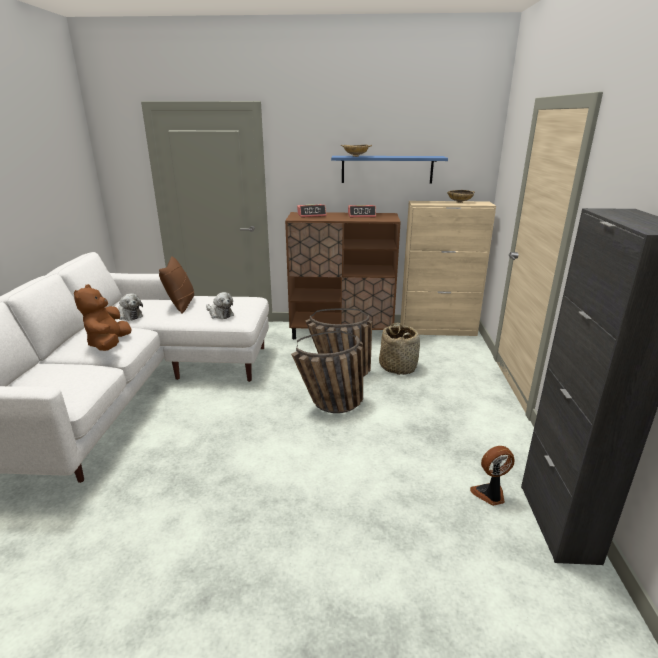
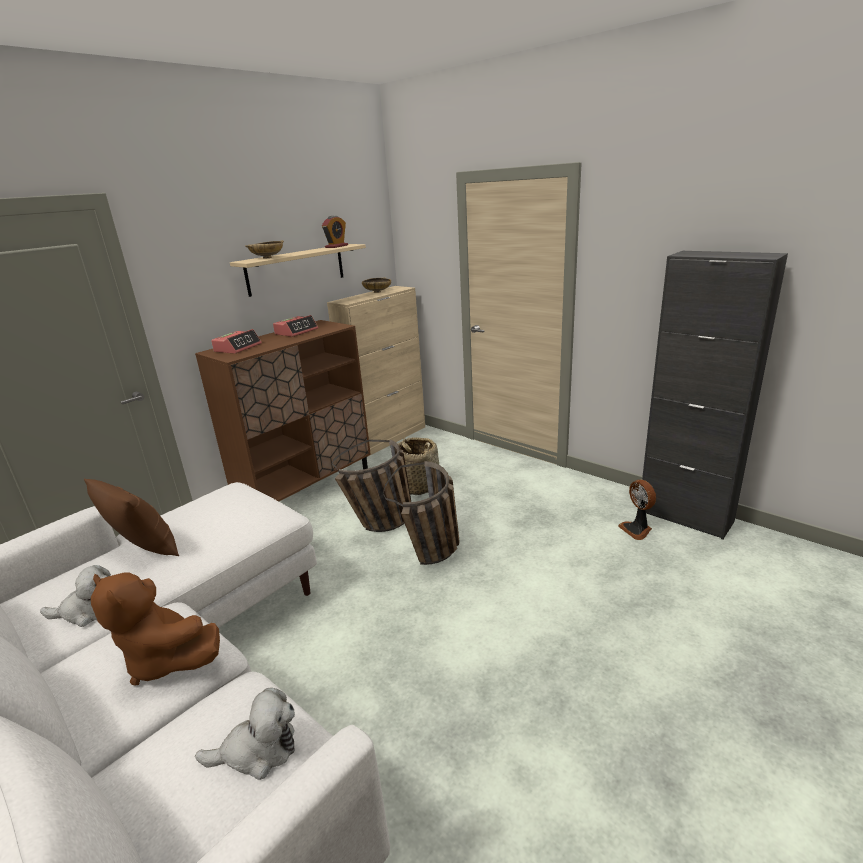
camera: 50 degrees left, 0 degrees up
plush toy [206,292,234,319] -> plush toy moved to [195,688,295,780]
blue shelf [331,156,448,184] -> beige shelf [230,244,366,297]
fan [470,446,515,506] -> fan turned 45 degrees counterclockwise [618,479,656,540]
none -> alarm clock [322,216,348,248]

